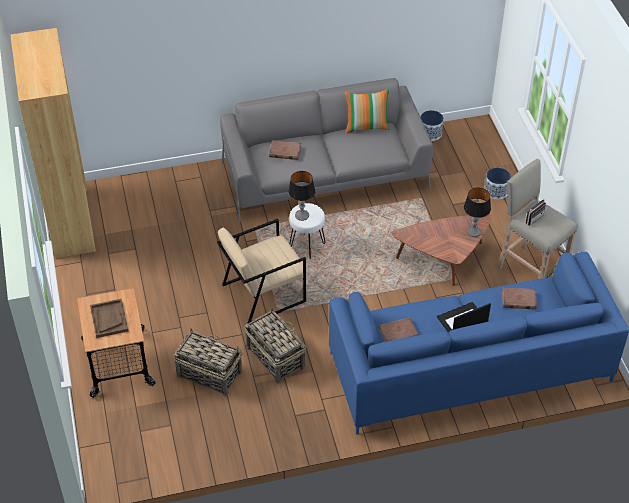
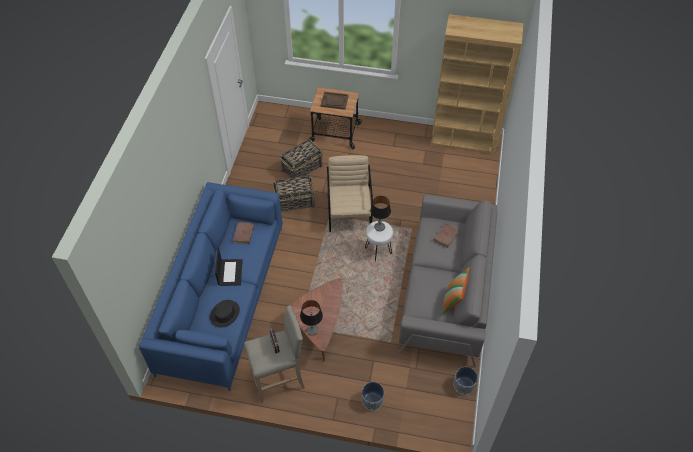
camera: 115 degrees right, 5 degrees up
brown book [502,287,537,310] -> black hat [210,300,240,328]

